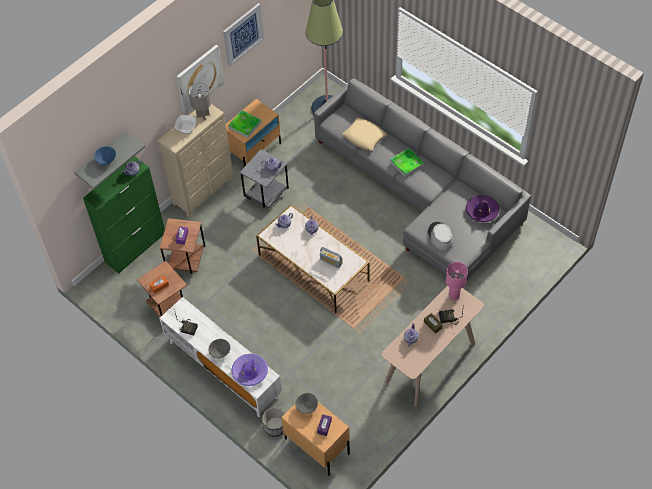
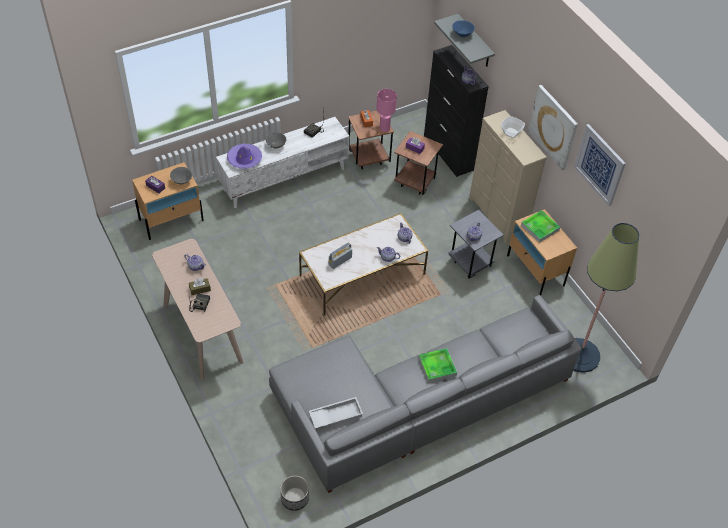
camera: 105 degrees right, 5 degrees down
green cabinet [83,156,165,274] -> black cabinet [424,45,489,177]
grey table lamp [188,83,211,120] -> none
planter [262,407,285,437] -> planter moved to [280,476,309,511]
beige pillow [342,118,387,151] -> none
grey hat [428,222,453,250] -> none
pink table lamp [446,262,468,300] -> pink table lamp moved to [376,89,397,132]
purple hat [466,195,499,222] -> white tray [309,397,363,429]

